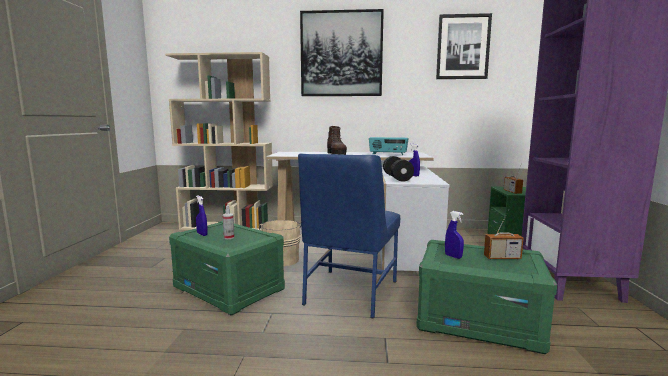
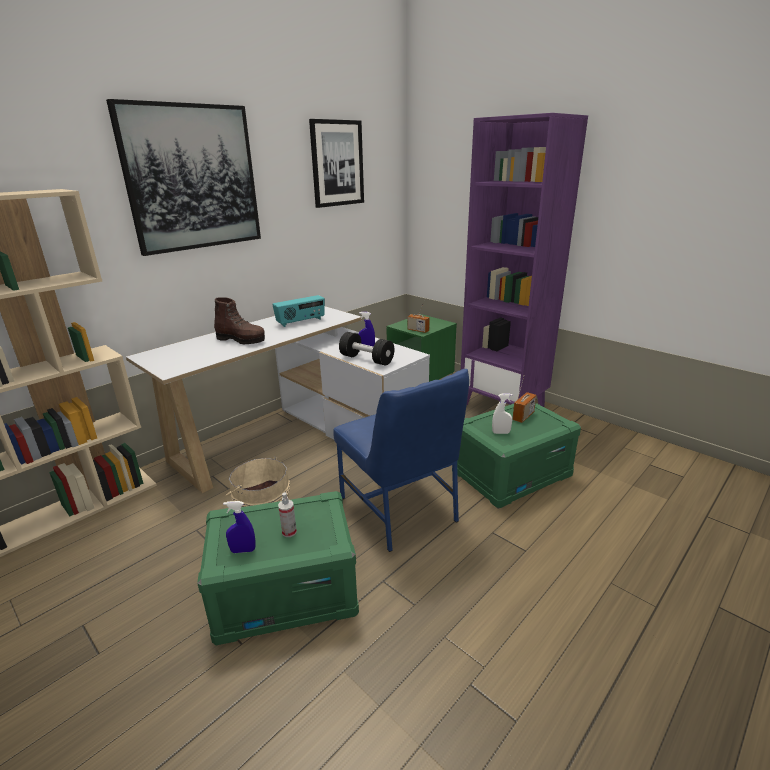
camera: 50 degrees left, 15 degrees up
blue spray bottle [445,211,464,259] -> white spray bottle [492,394,513,434]

